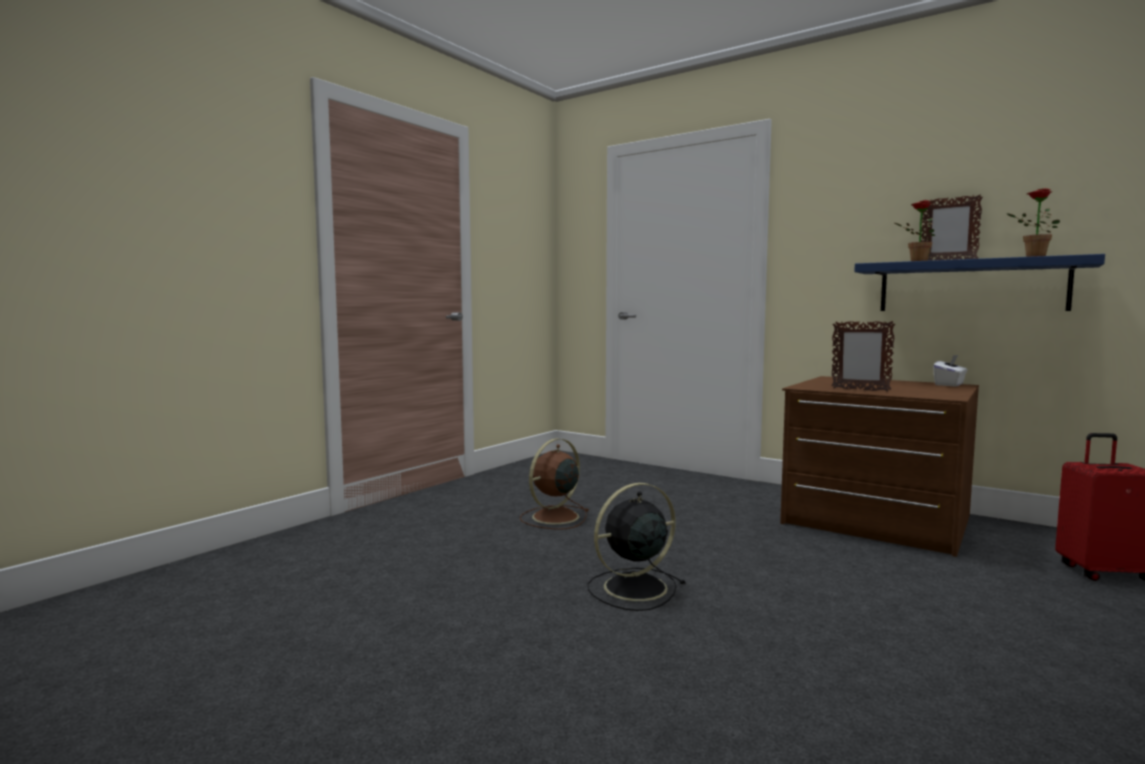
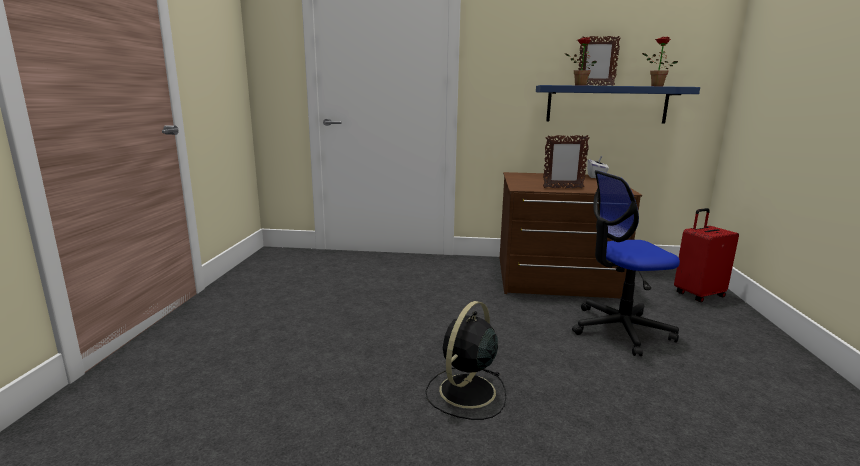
camera: 30 degrees left, 10 degrees up
brown fan [520,438,589,530] -> none
none -> office chair [572,170,680,356]

